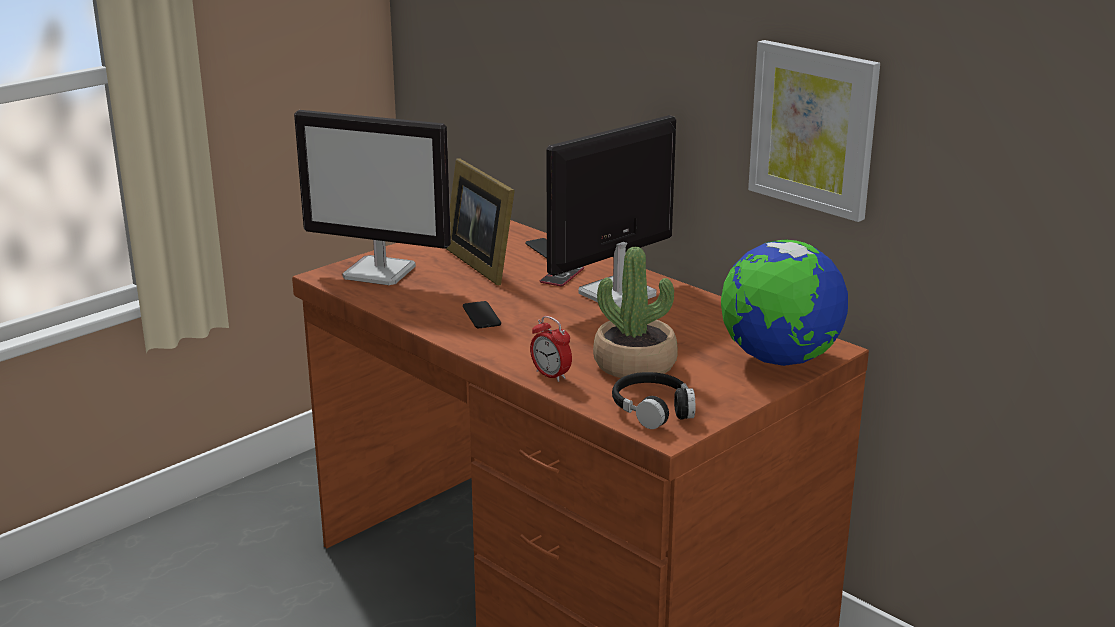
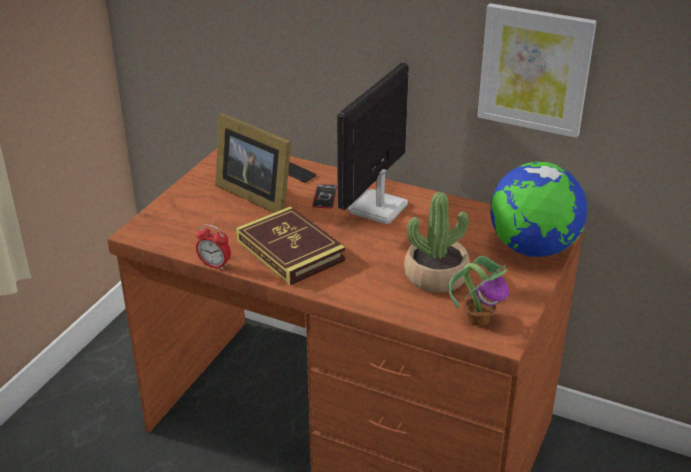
camera: 20 degrees left, 10 degrees up
monitor [294,110,451,285] -> none
phone [463,301,501,328] -> book [236,206,345,285]
alarm clock [530,316,572,382] -> alarm clock moved to [196,224,231,270]
black headphones [612,372,695,429] -> potted plant [449,256,509,326]

